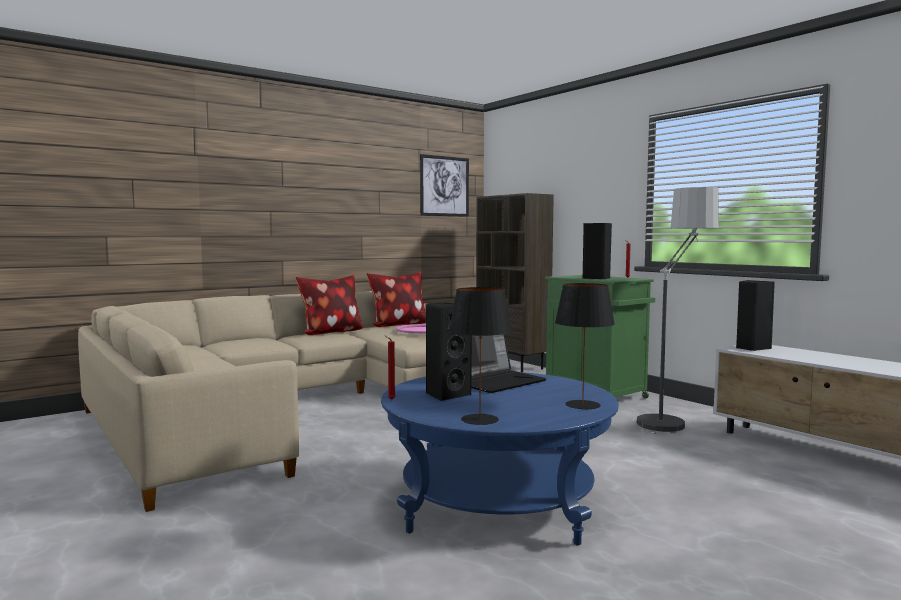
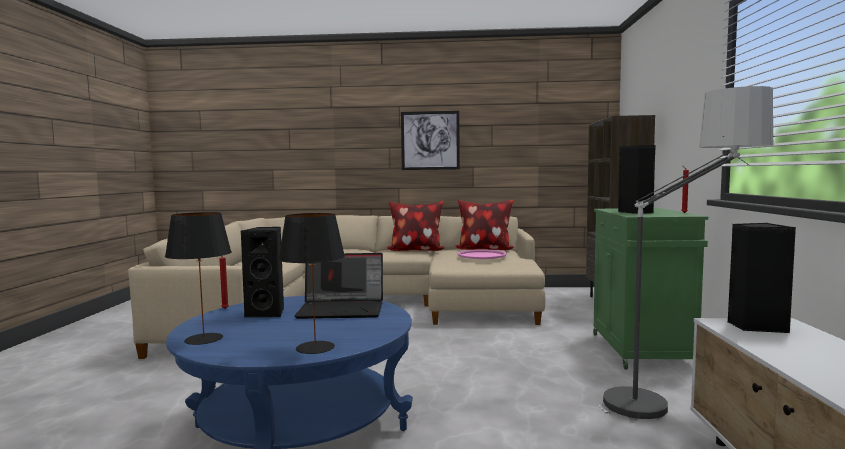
camera: 40 degrees right, 0 degrees up
picture [420,154,469,217] -> picture moved to [401,111,460,170]

